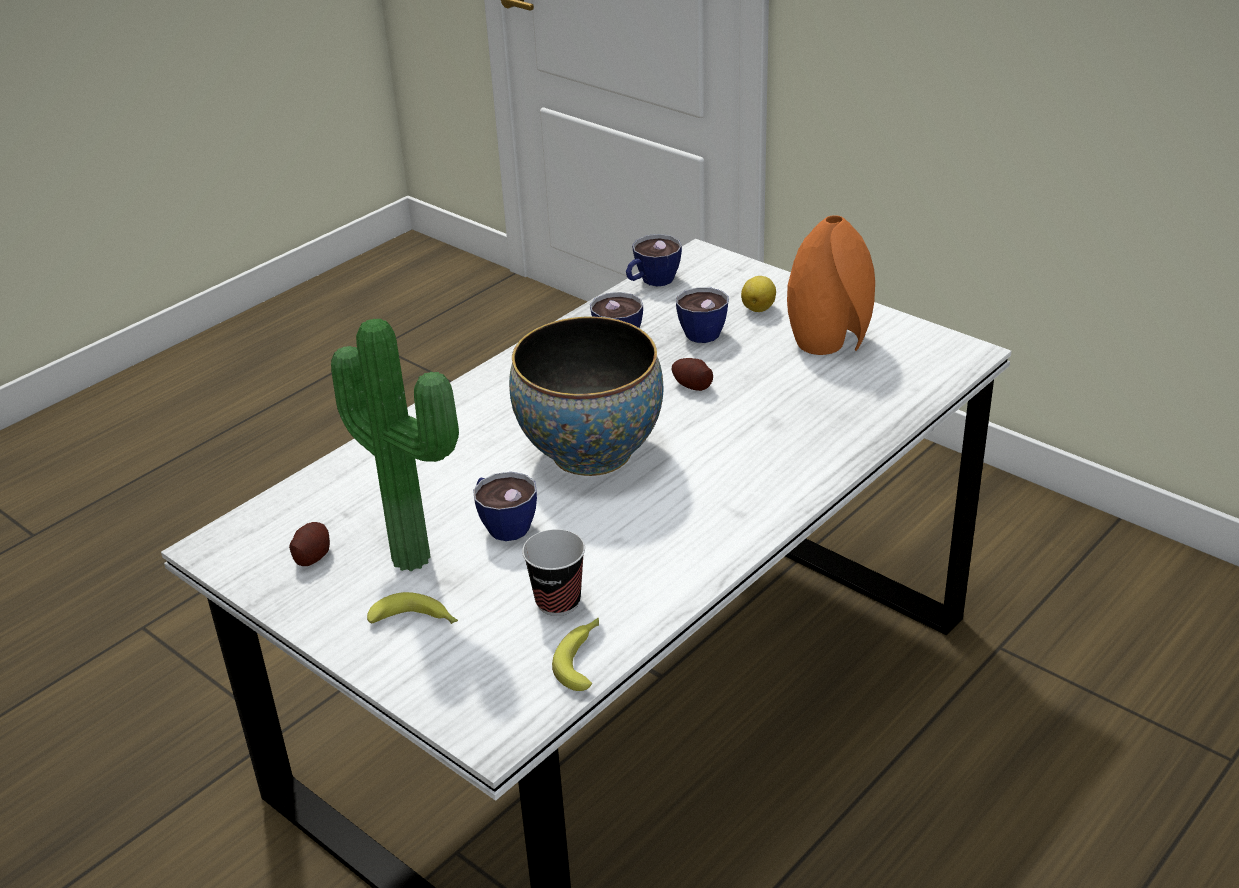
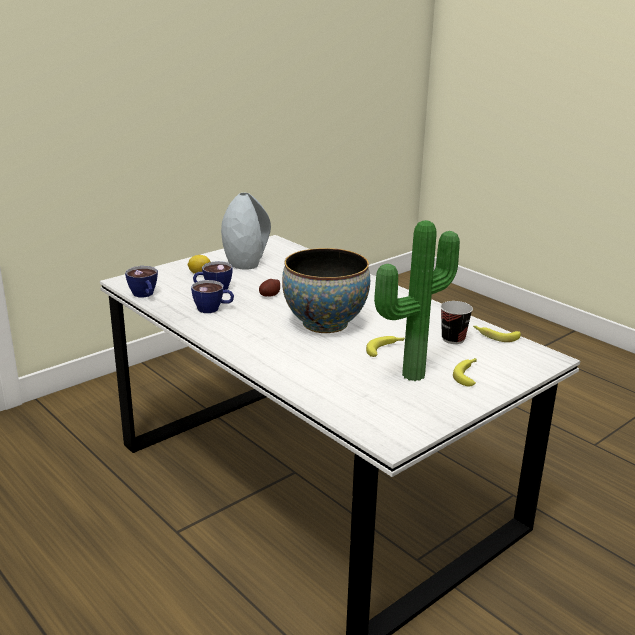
camera: 85 degrees left, 10 degrees down
potato [289,522,330,566] -> none
cup [473,472,537,541] -> banana [366,336,405,357]
orange vase [787,215,875,355] -> grey vase [221,193,271,270]

